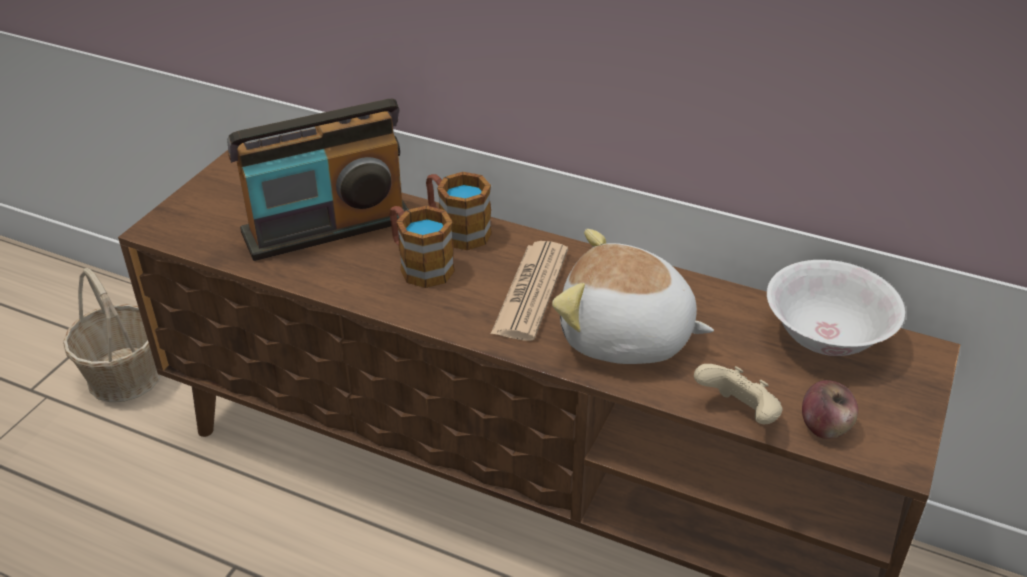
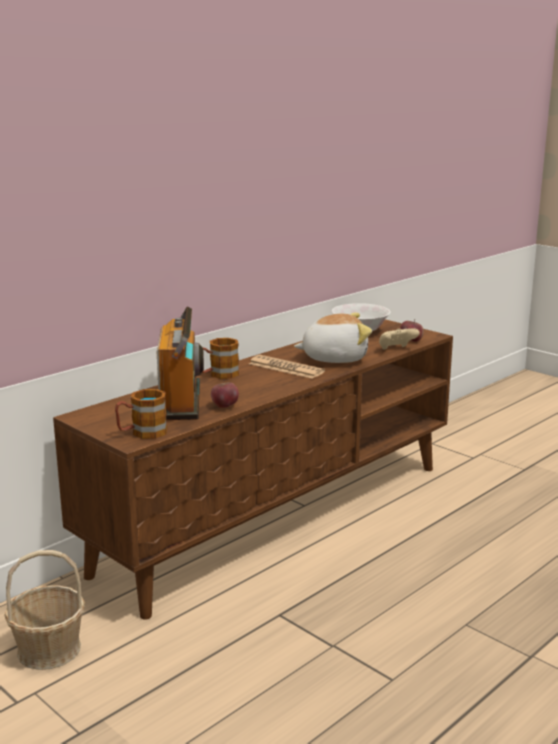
camera: 70 degrees left, 20 degrees down
mug [390,206,455,288] -> mug moved to [115,389,167,439]
plush toy [552,229,714,364] -> plush toy turned 135 degrees counterclockwise [294,313,372,363]
none -> apple [211,379,239,408]

